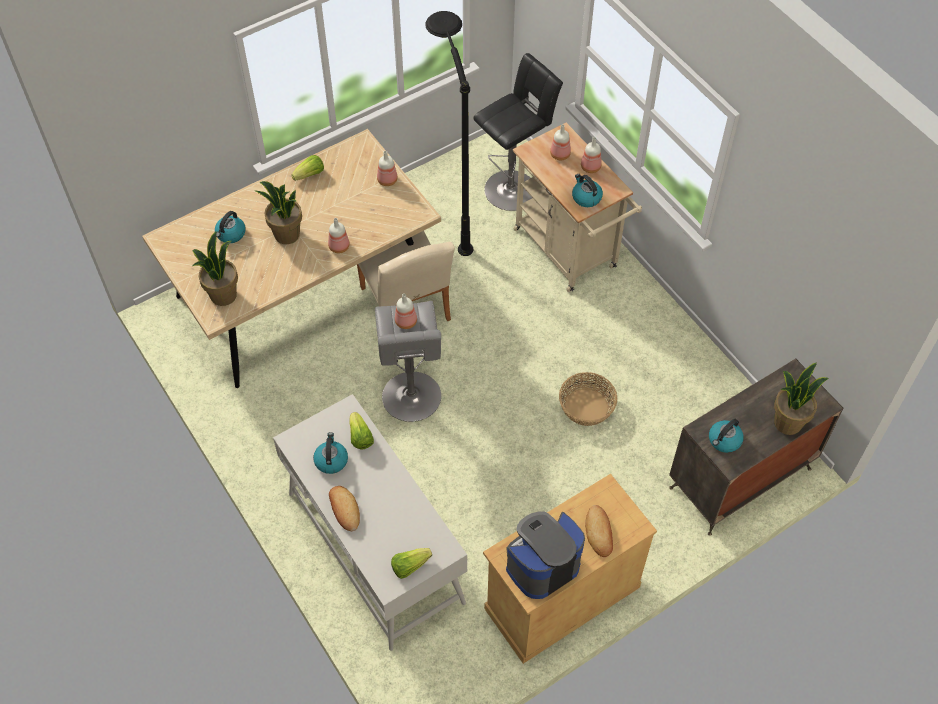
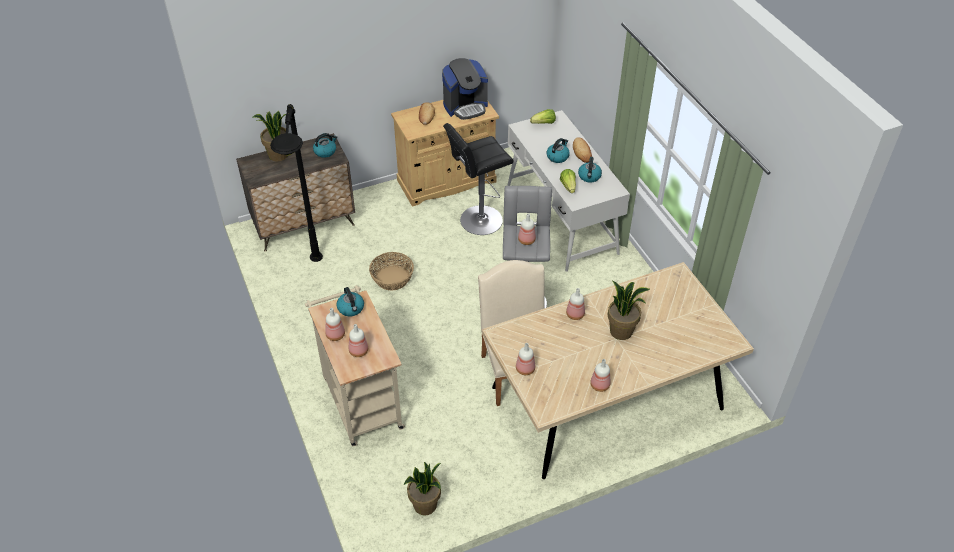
camera: 170 degrees left, 10 degrees down
potted plant [192,231,238,306] -> potted plant moved to [403,462,441,515]
kettle [215,211,246,243] -> kettle moved to [547,138,570,163]
lettuce [291,155,324,181] -> bottle [590,359,611,392]
black floor lamp [425,11,473,256] -> black floor lamp moved to [270,104,323,262]
black stool [473,53,563,211] -> black stool moved to [443,123,514,235]

